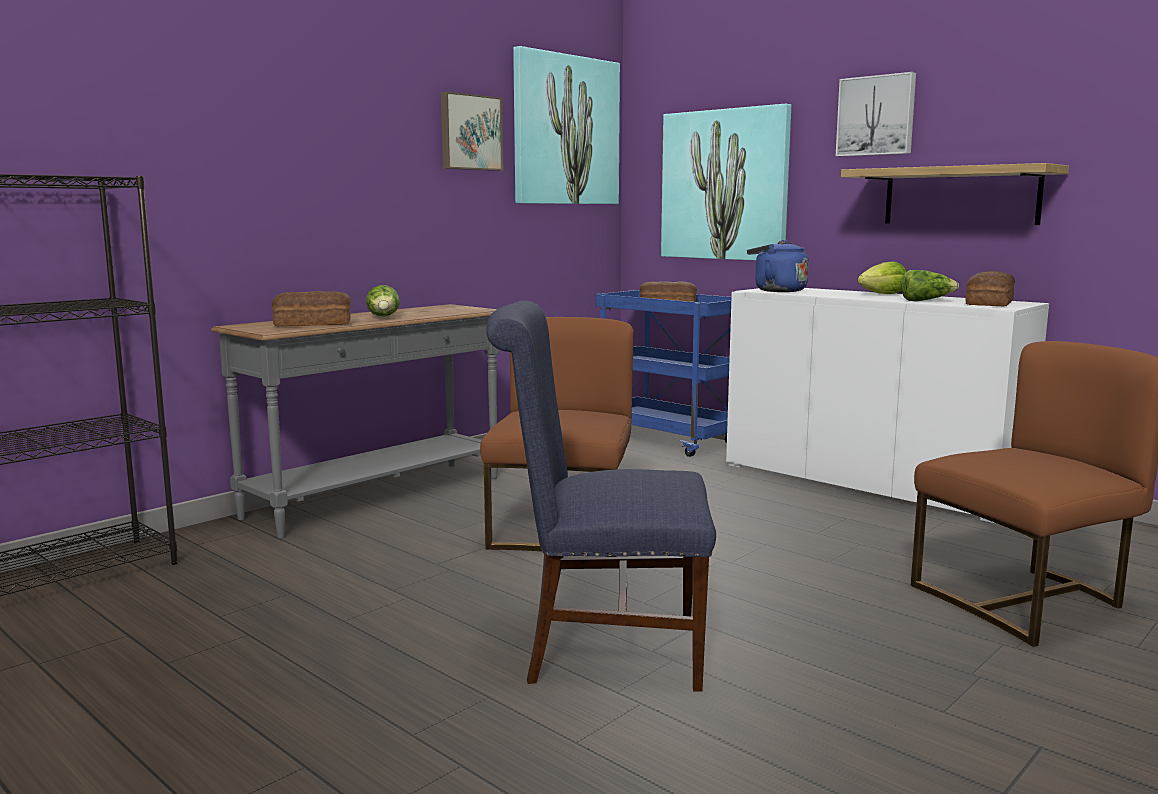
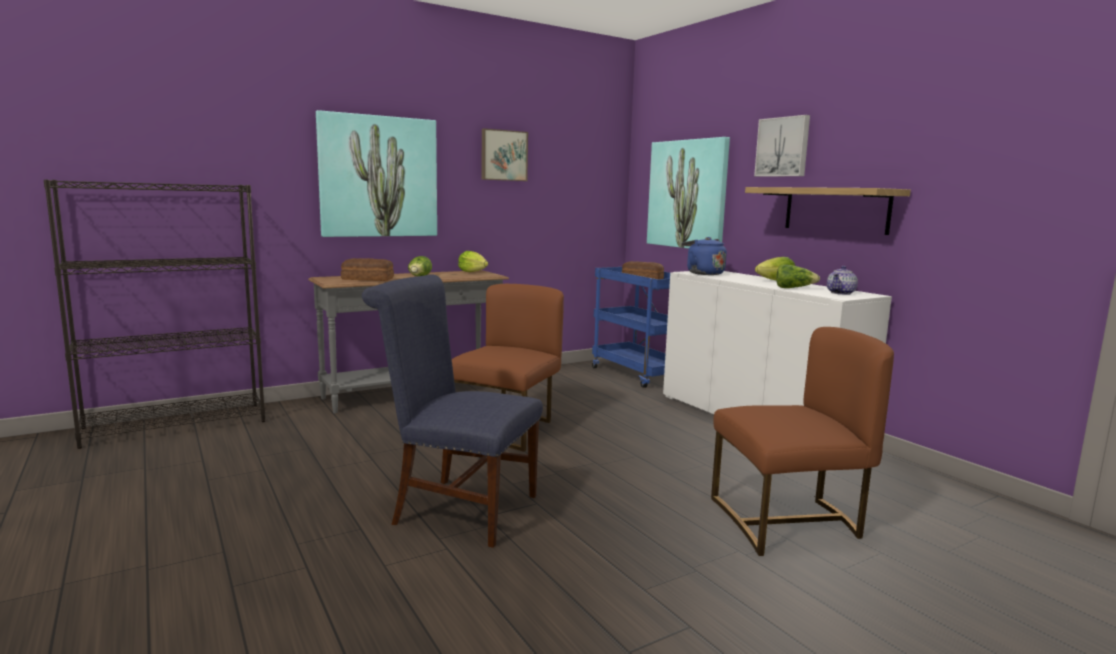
camera: 15 degrees right, 0 degrees up
picture [513,46,620,204] -> picture moved to [316,110,437,237]
bread [965,271,1015,306] -> teapot [827,266,858,295]
none -> lettuce [458,251,488,272]

